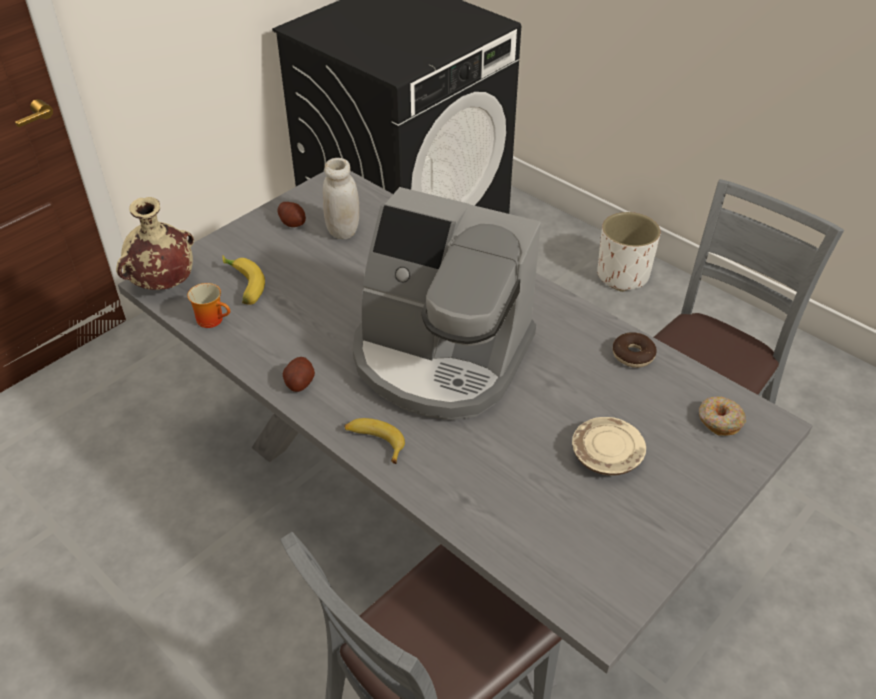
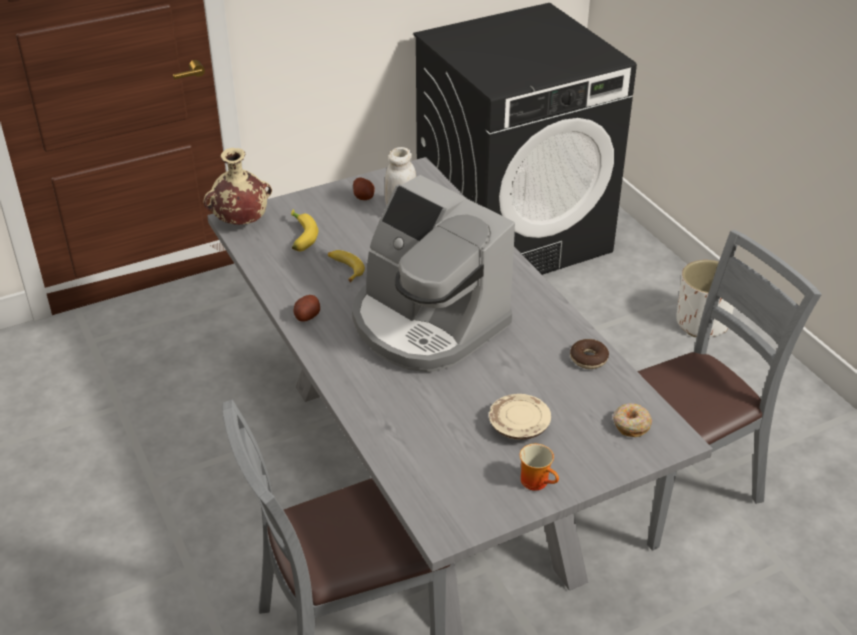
camera: 20 degrees right, 5 degrees down
mug [187,283,230,328] -> mug moved to [520,444,559,491]
banana [344,418,405,464] -> banana moved to [328,250,365,282]

